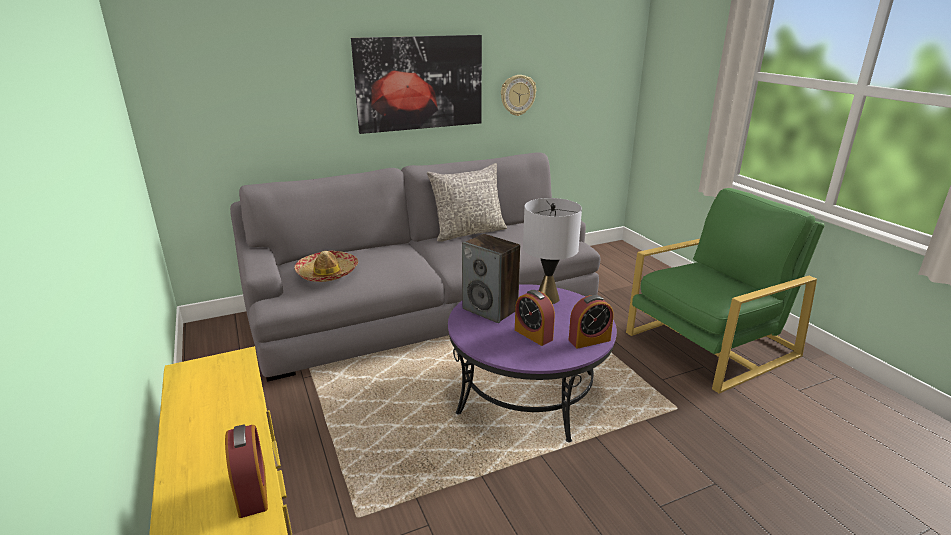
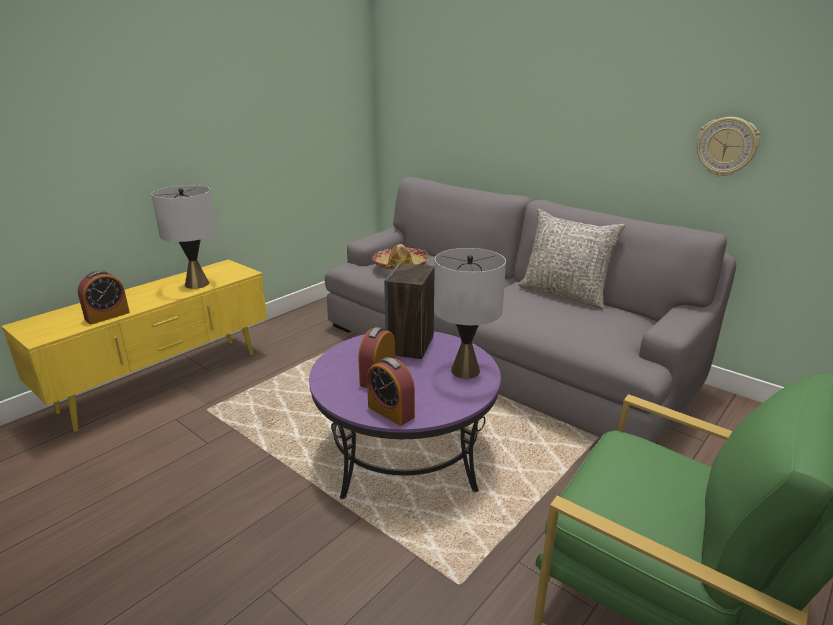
camera: 65 degrees right, 0 degrees up
picture [351,35,482,134] -> none
none -> grey table lamp [151,185,216,289]

